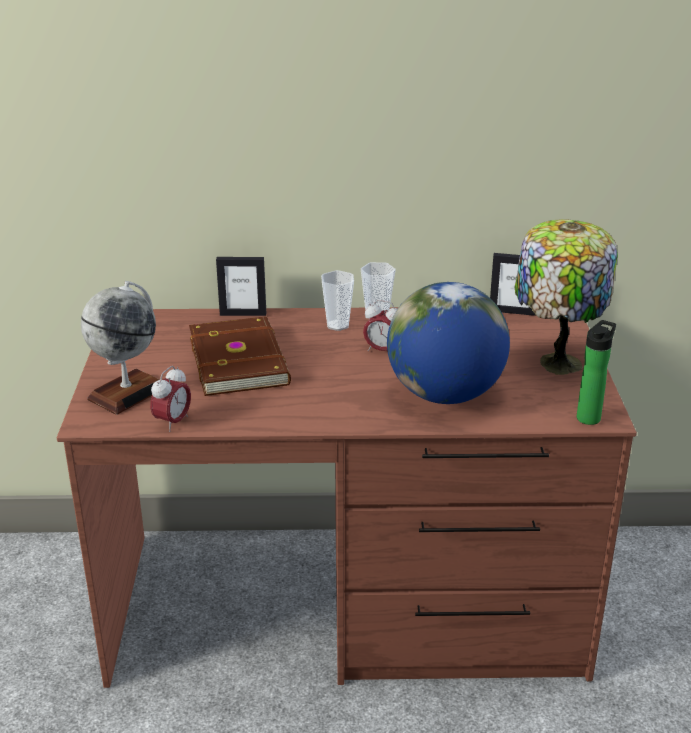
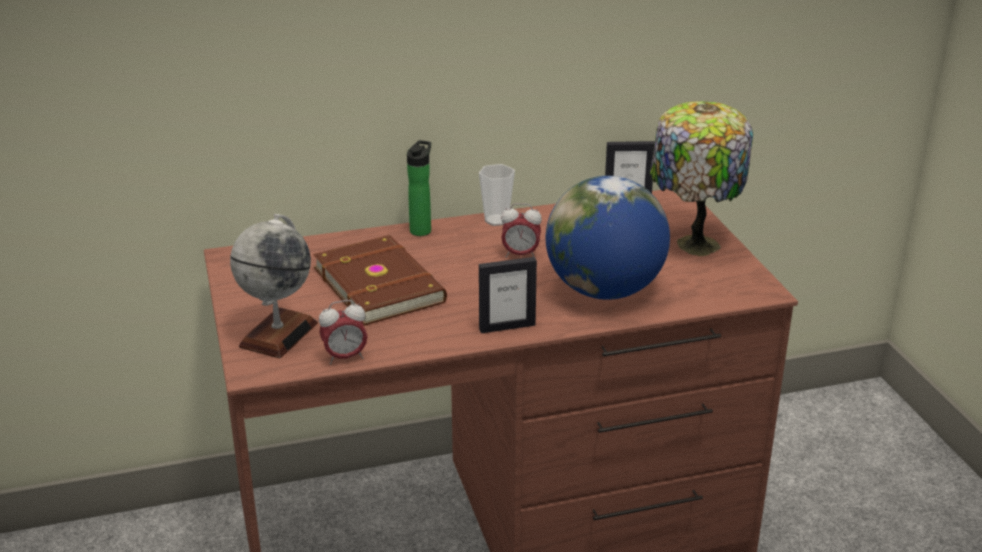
camera: 15 degrees left, 0 degrees up
alarm clock [150,366,191,432] -> alarm clock turned 60 degrees clockwise [319,300,367,364]
picture frame [216,257,266,316] -> picture frame moved to [479,257,537,333]
cup [321,270,354,331] -> none
bottle [577,320,616,425] -> bottle moved to [407,140,431,236]

